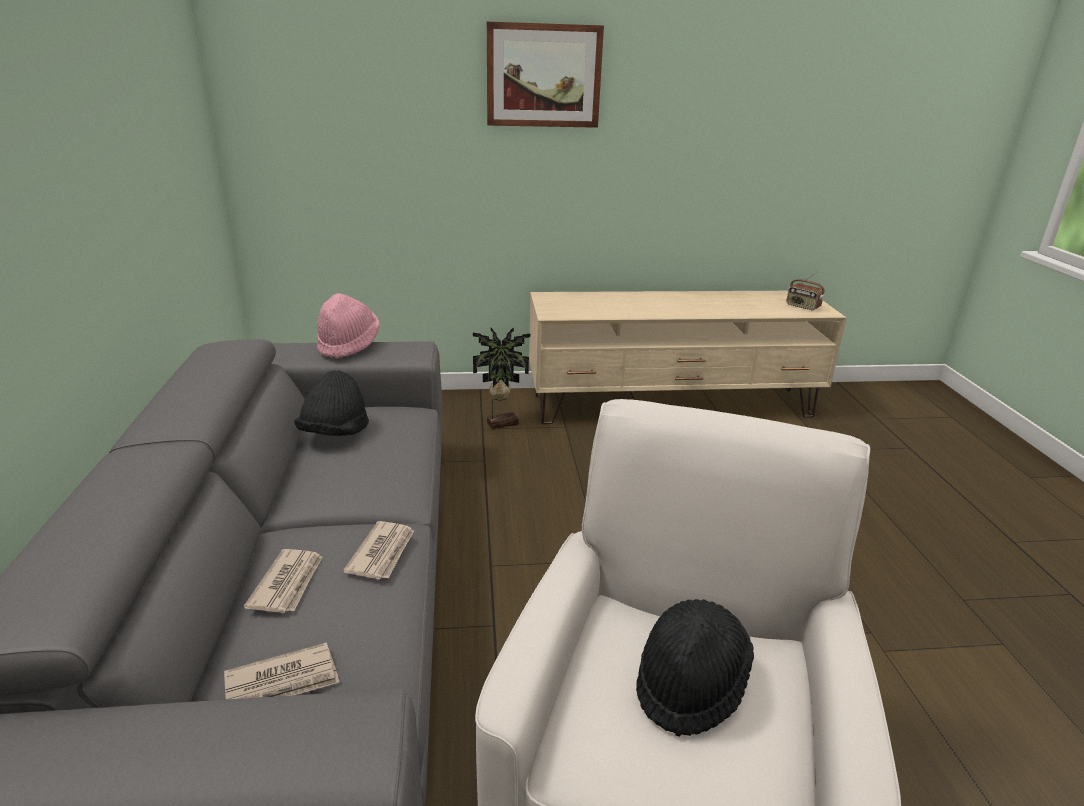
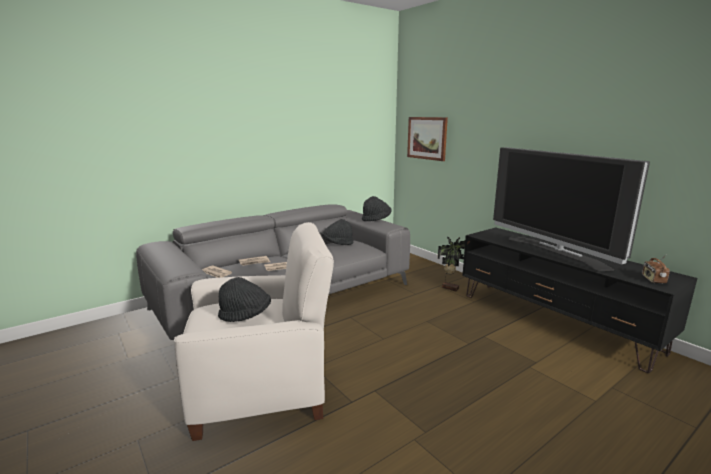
camera: 60 degrees right, 10 degrees down
pink hat [317,293,380,358] -> black hat [362,196,392,221]
picture [487,22,604,128] -> picture moved to [407,117,448,161]
beige tv stand [529,291,847,424] -> black tv stand [462,228,698,373]
none -> television [493,147,650,271]

